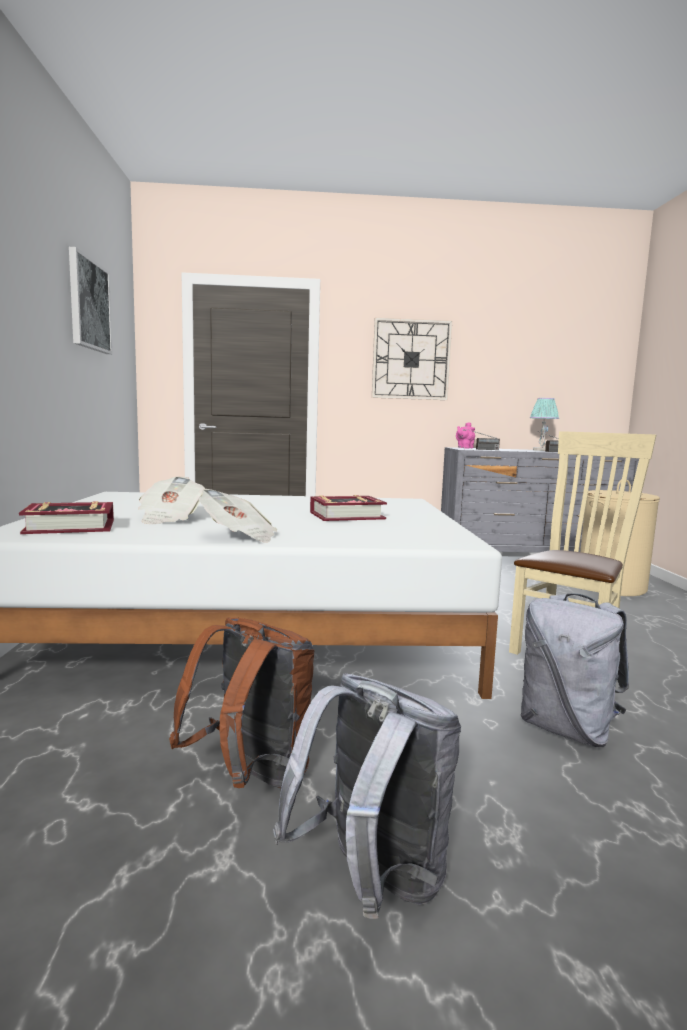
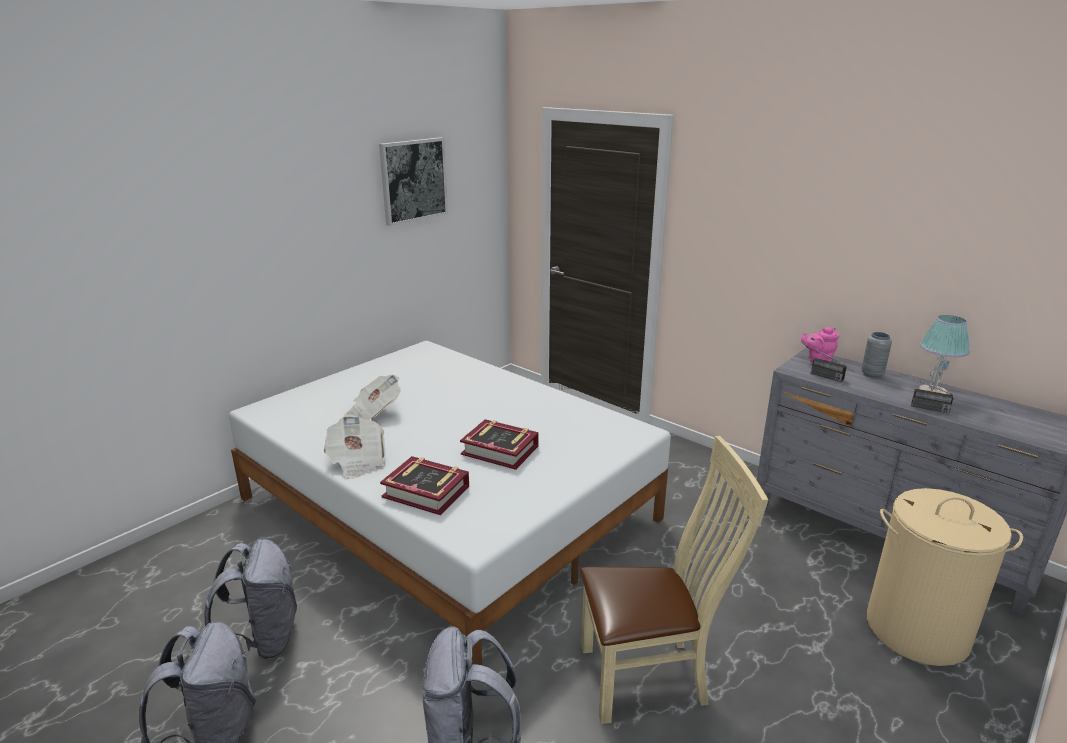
camera: 45 degrees right, 15 degrees up
book [19,501,114,534] -> book moved to [380,456,469,515]
brown backpack [169,618,315,788] -> grey backpack [204,539,297,659]
wall clock [372,318,452,400] -> none
none -> grey vase [861,332,892,378]

